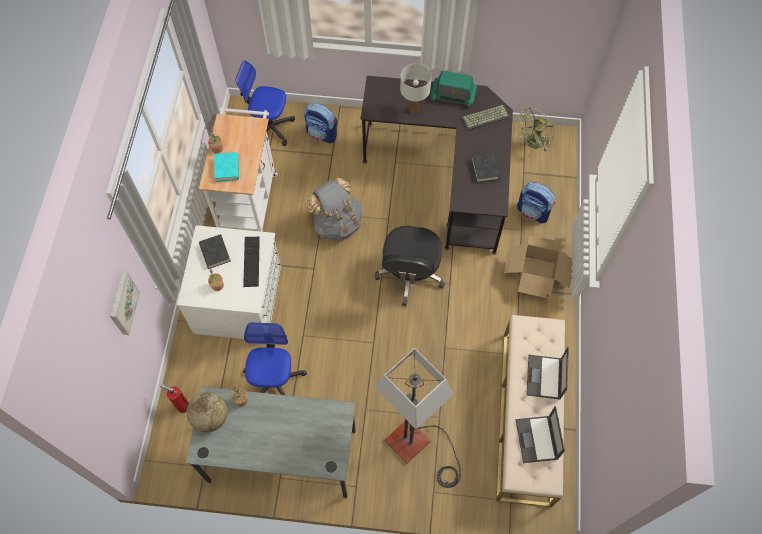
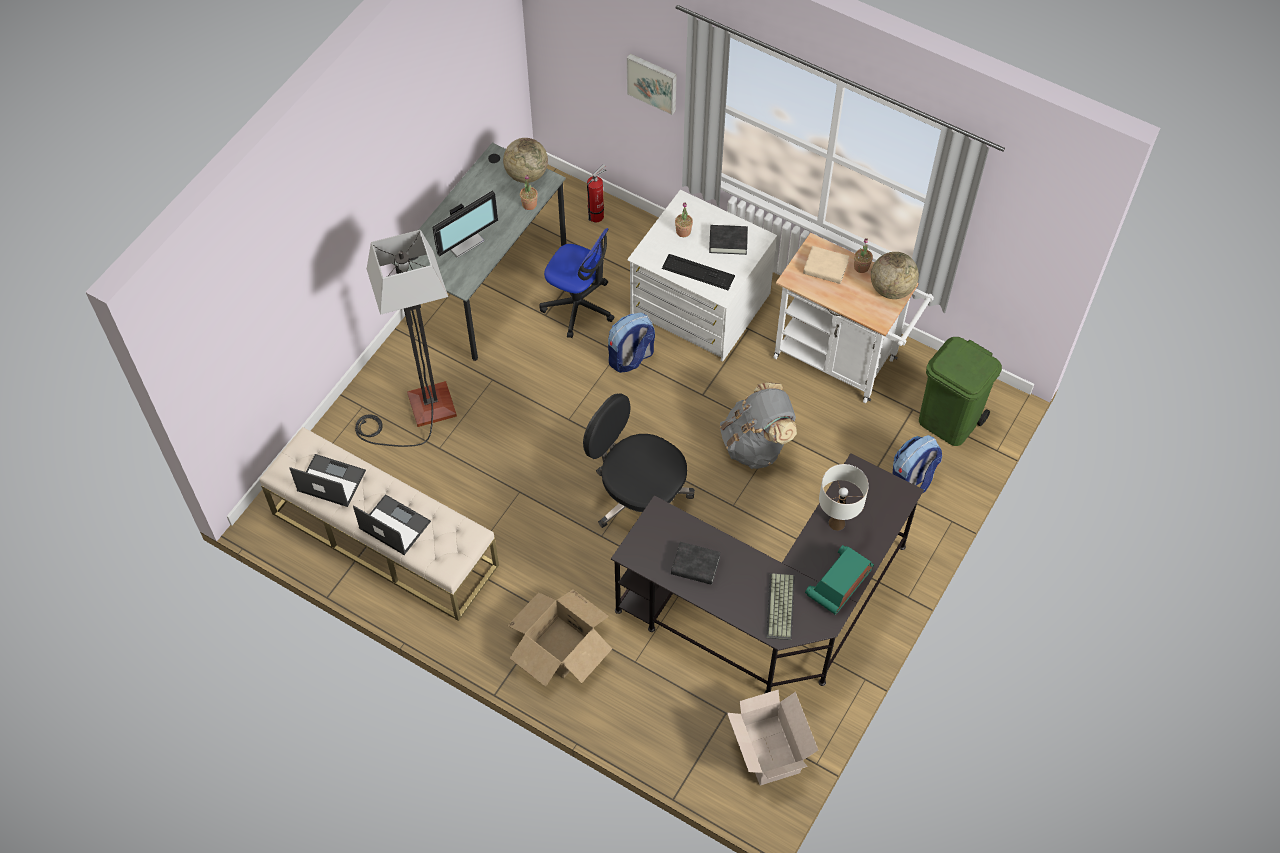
camera: 115 degrees right, 5 degrees down
turquoise book [214,152,239,182] -> beige book [803,246,849,284]
office chair [235,61,295,146] -> green trash can [919,337,1002,446]
green fan [516,108,554,151] -> cardboard box [727,690,818,785]
backpack [517,181,556,223] -> backpack moved to [608,312,655,373]
none -> monitor [433,191,498,258]
none -> globe [871,252,919,299]

